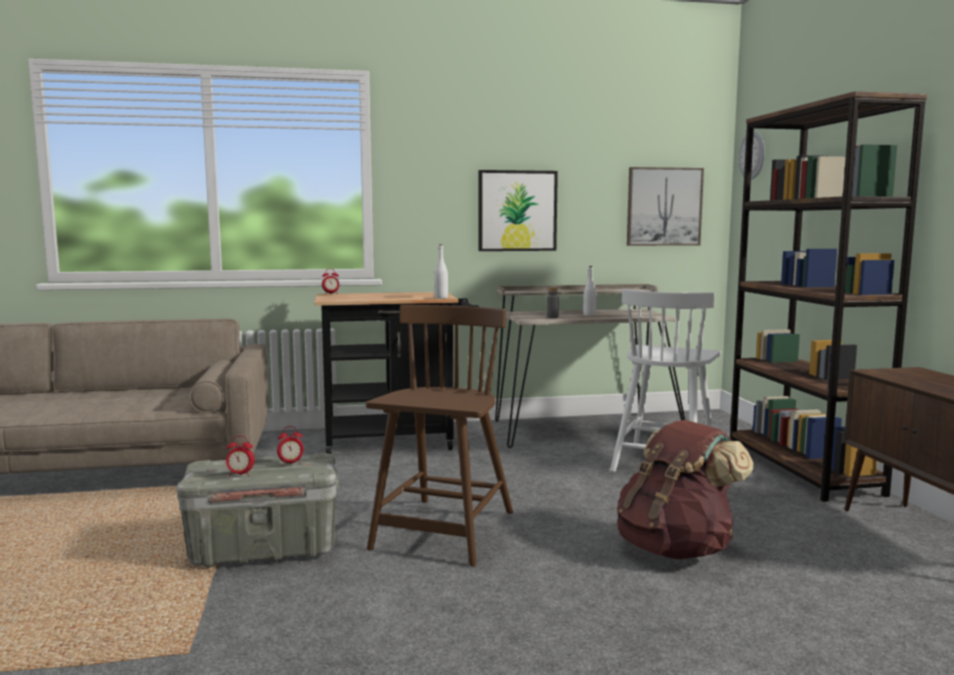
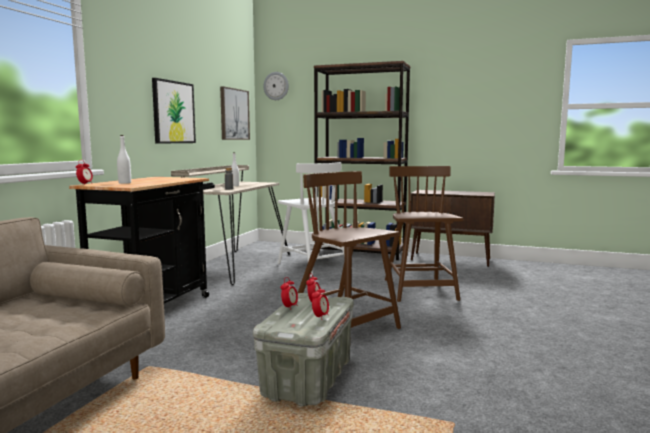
camera: 60 degrees left, 0 degrees up
white bottle [434,245,448,299] -> white bottle moved to [117,135,131,184]
brown backpack [617,420,753,560] -> brown chair [385,166,463,302]
none -> alarm clock [281,277,298,310]

